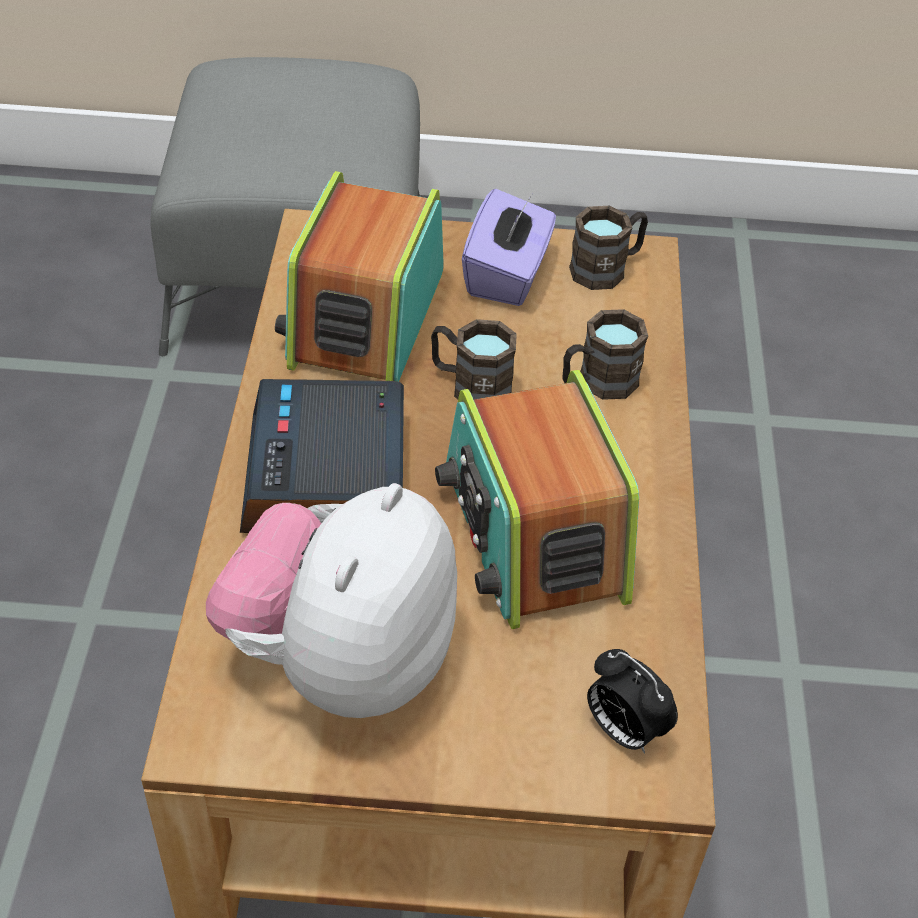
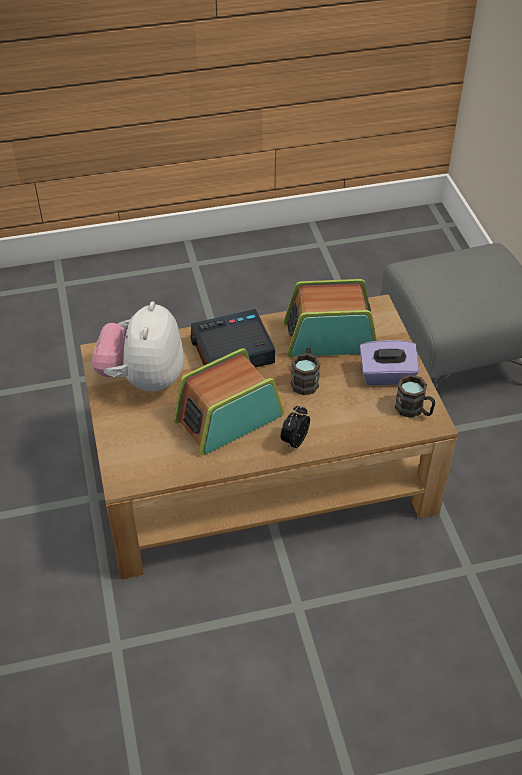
camera: 75 degrees right, 0 degrees up
plush toy [206,483,457,718] -> plush toy turned 90 degrees counterclockwise [92,301,184,392]
brown mug [563,309,648,400] -> none
alarm clock [587,649,678,754] -> alarm clock moved to [281,406,310,449]

